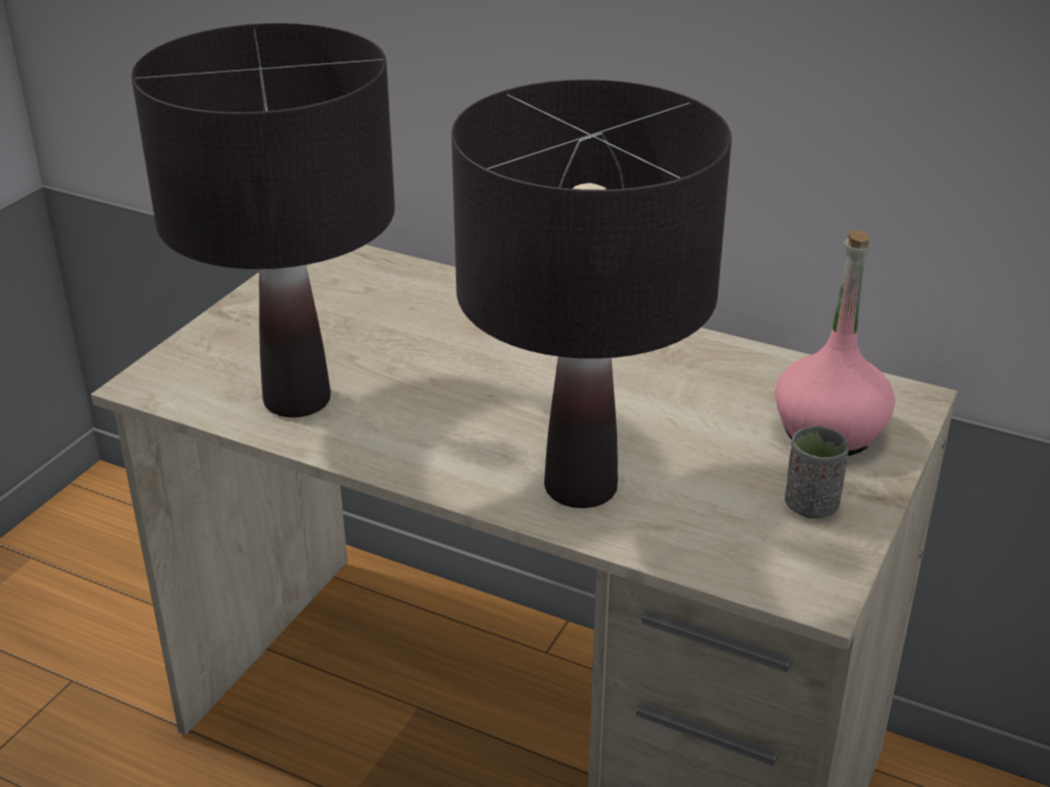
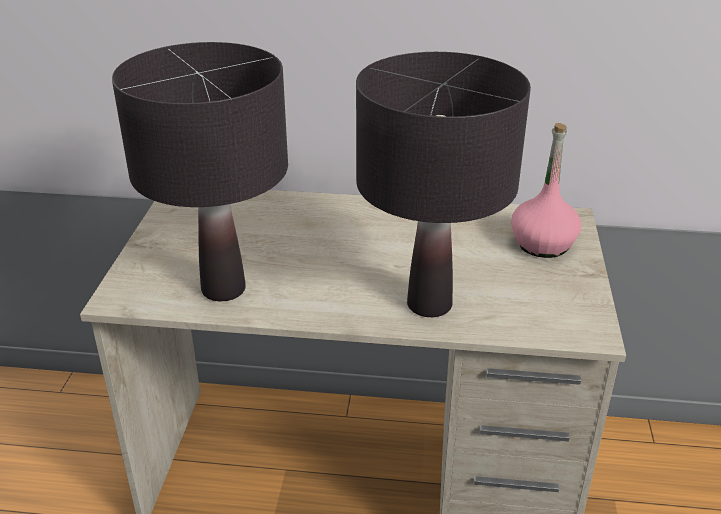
camera: 20 degrees left, 0 degrees up
grey cup [785,426,849,519] -> none

